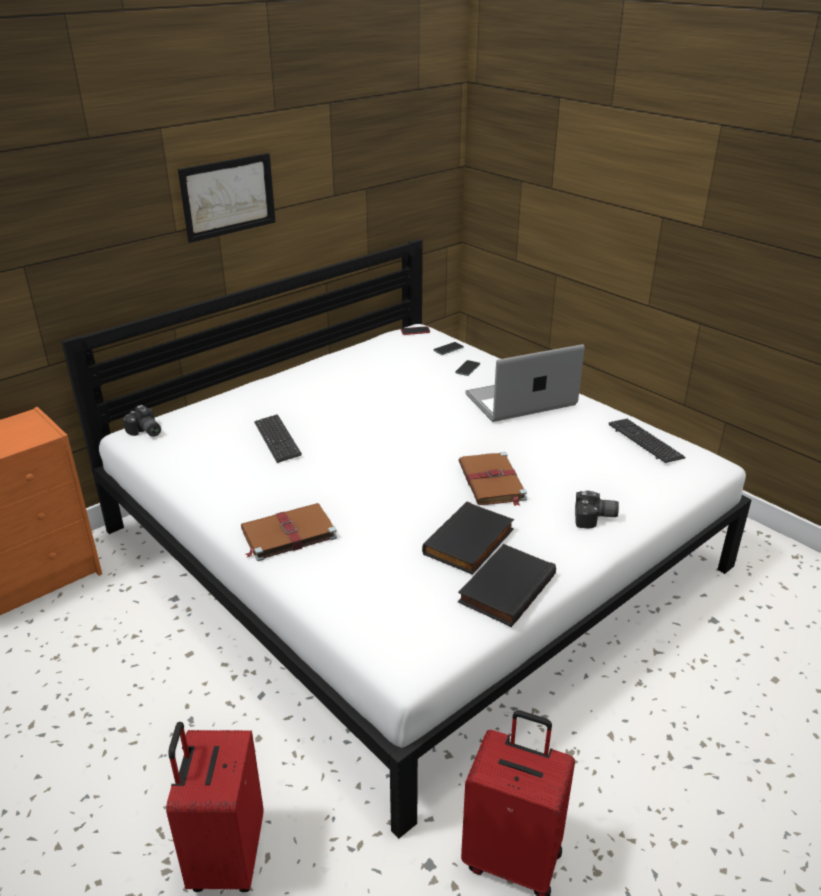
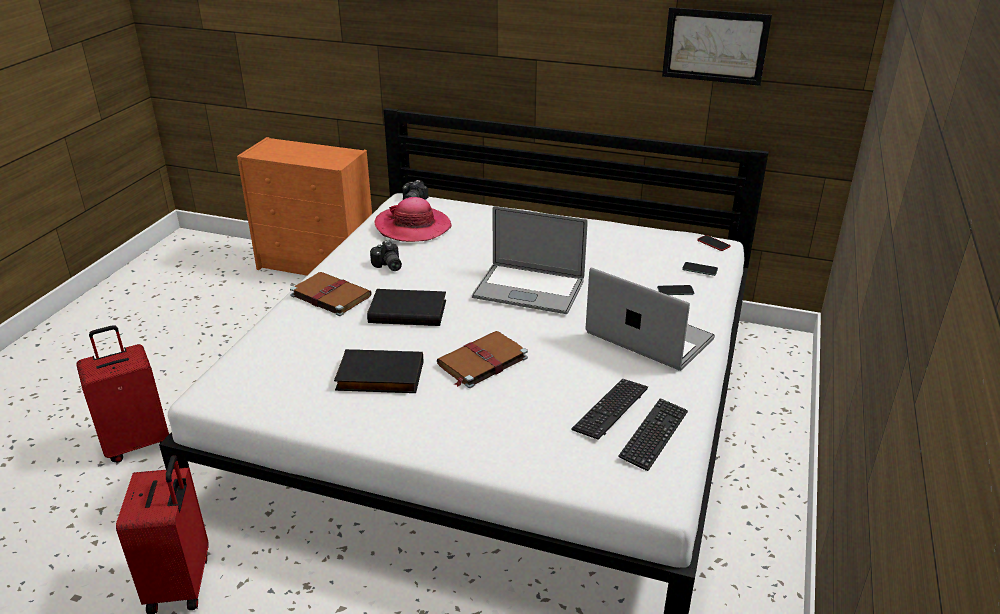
camera: 60 degrees right, 0 degrees up
picture [178,153,276,243] -> picture moved to [662,7,772,86]
keyboard [254,414,302,463] -> keyboard moved to [571,379,648,440]
black book [458,544,556,627] -> black book moved to [367,289,446,326]
camera [575,491,619,528] -> camera moved to [370,240,402,271]
none -> hat [374,197,452,242]
none -> laptop [472,206,588,314]

